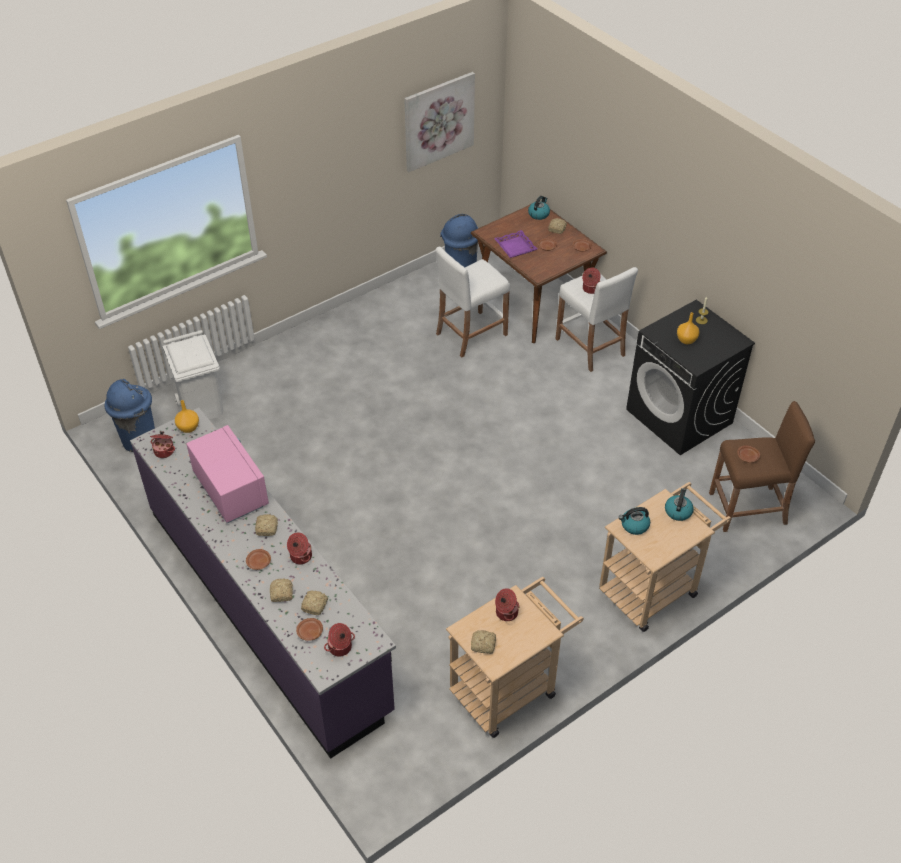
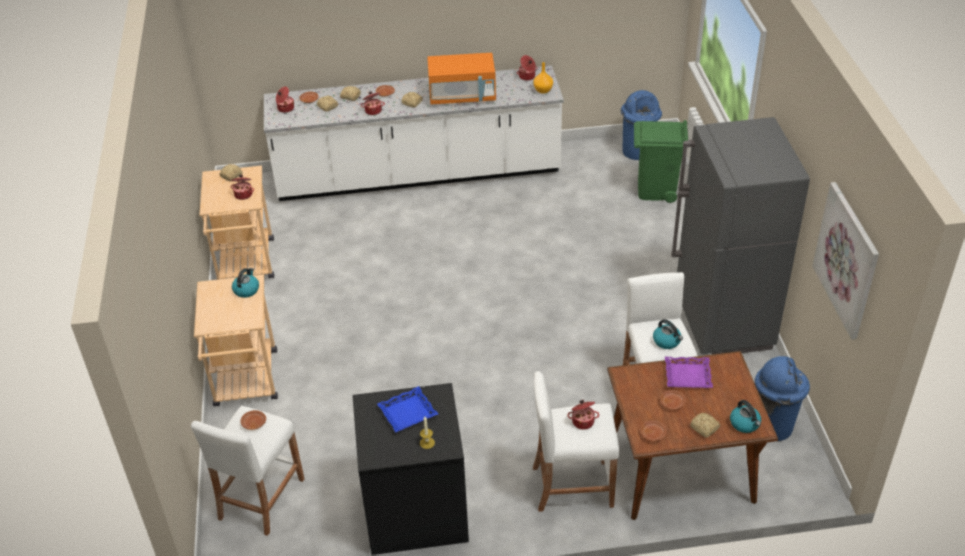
camera: 120 degrees right, 5 degrees down
purple counter [130,408,396,759] -> white counter [264,66,564,201]
white trash can [163,330,223,420] -> green trash can [634,120,688,203]
pink microwave [186,425,269,523] -> orange microwave [427,53,496,104]
kettle [665,488,694,521] -> kettle moved to [653,319,683,349]
orange vase [677,312,699,344] -> blue tray [377,386,438,432]
brown stool [709,401,815,532] -> white stool [191,406,304,536]
none -> grey fridge [671,117,810,355]

